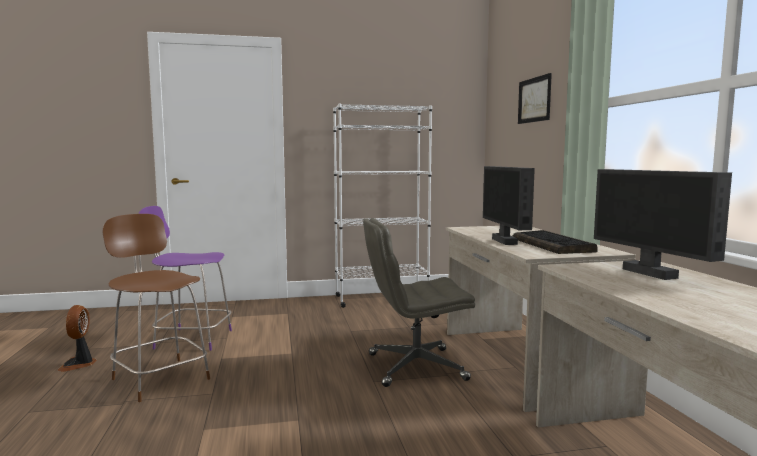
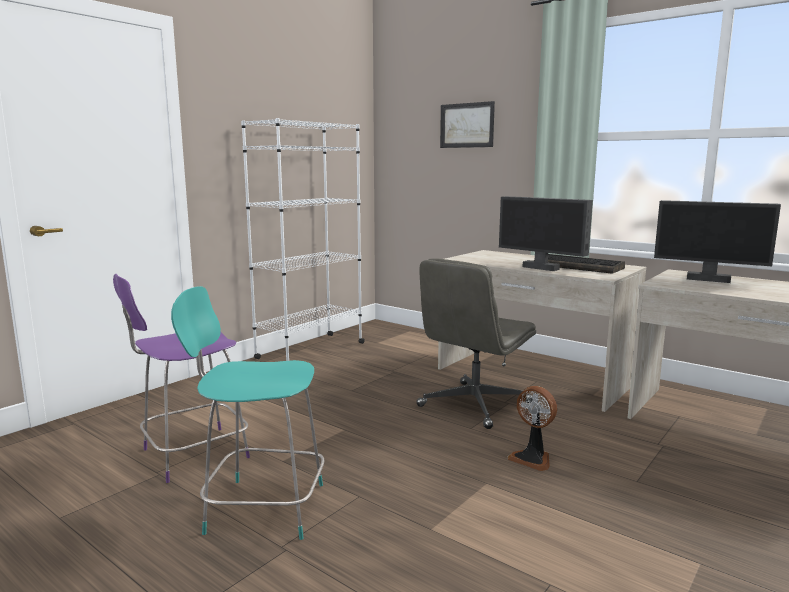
camera: 40 degrees left, 5 degrees up
fan [57,305,97,372] -> fan moved to [508,386,557,471]
brown chair [102,214,210,402] -> turquoise chair [171,286,324,540]

